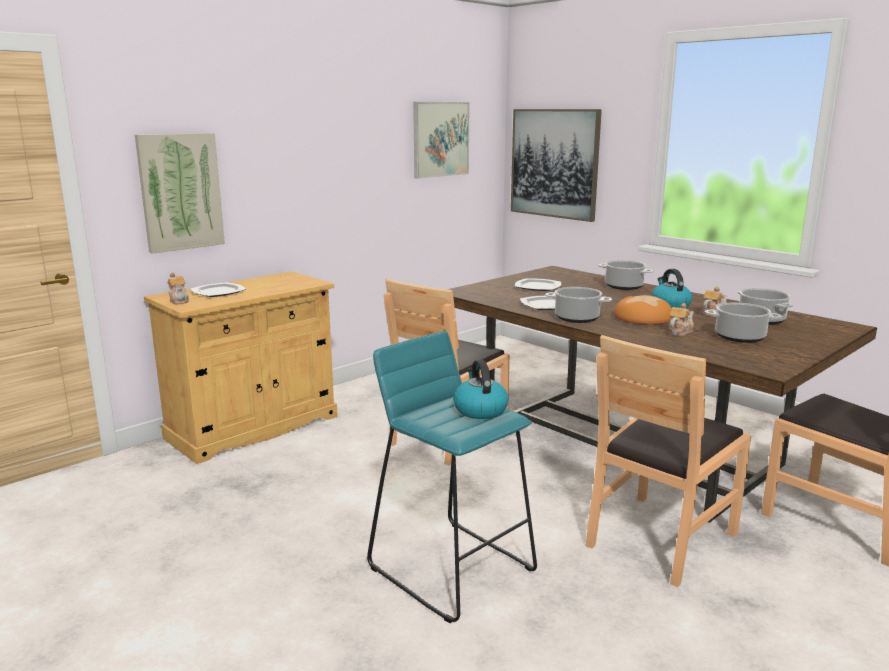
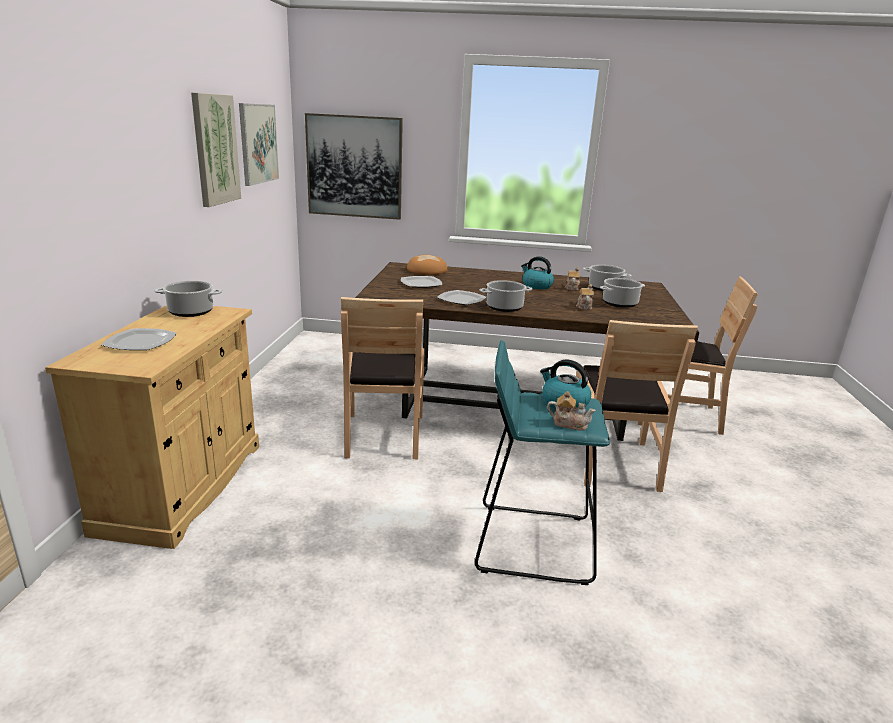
camera: 40 degrees left, 5 degrees up
picture [135,133,225,254] -> picture moved to [191,93,241,207]
teapot [168,272,189,304] -> teapot moved to [547,391,596,431]
cooking pot [598,260,653,290] -> cooking pot moved to [154,281,222,317]
bread [614,295,672,325] -> bread moved to [407,255,447,275]

